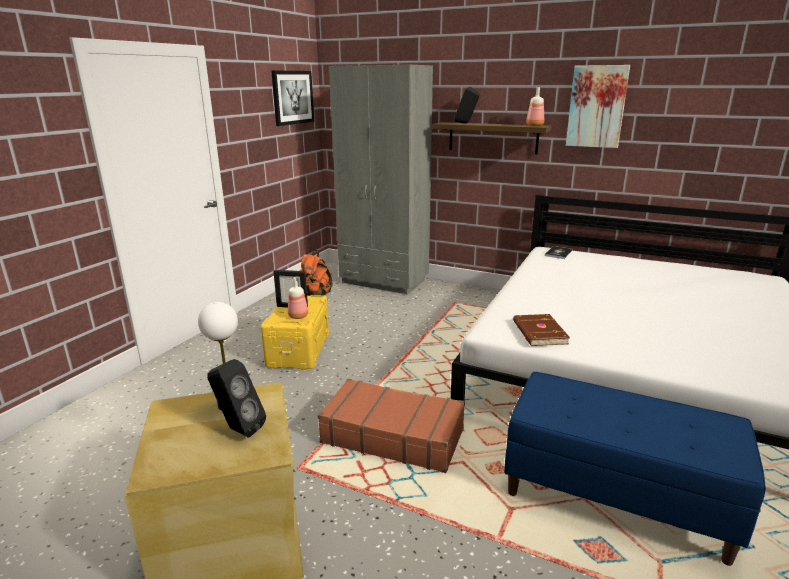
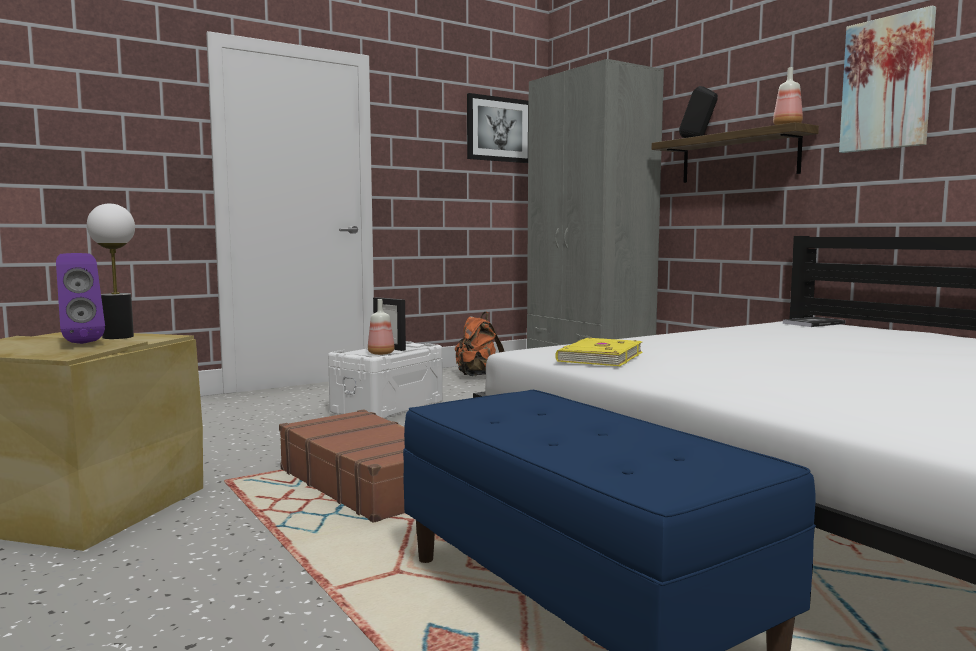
camera: 30 degrees right, 15 degrees down
black speaker [207,359,266,438] -> purple speaker [56,253,105,344]
yellow storage box [261,295,329,370] -> white storage box [328,341,443,419]
brown book [513,314,570,346] -> yellow book [555,337,643,366]

